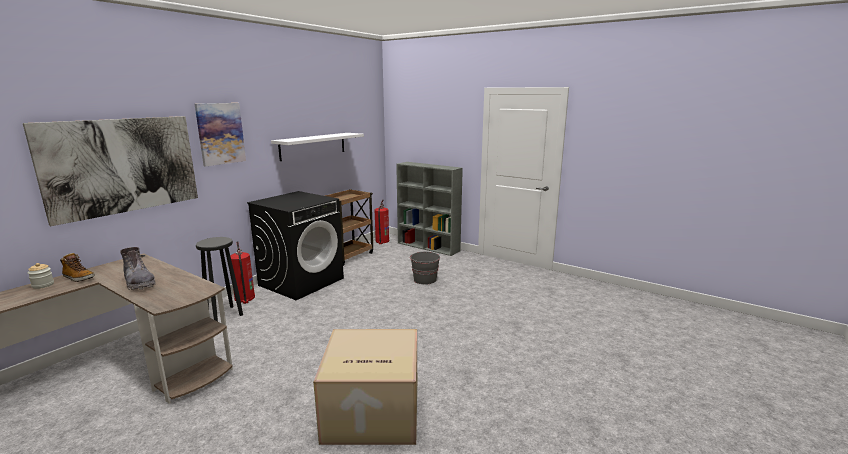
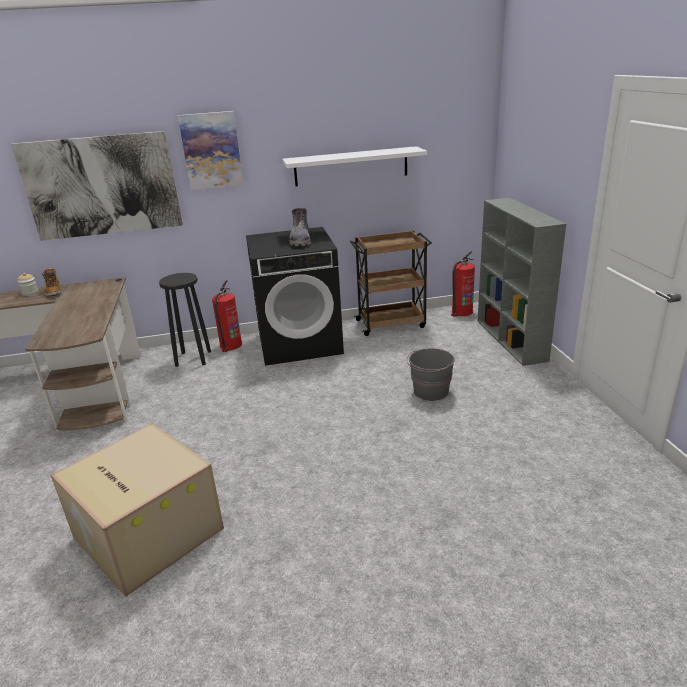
camera: 45 degrees right, 10 degrees up
grey boot [120,247,156,290] -> grey boot moved to [289,208,311,246]

